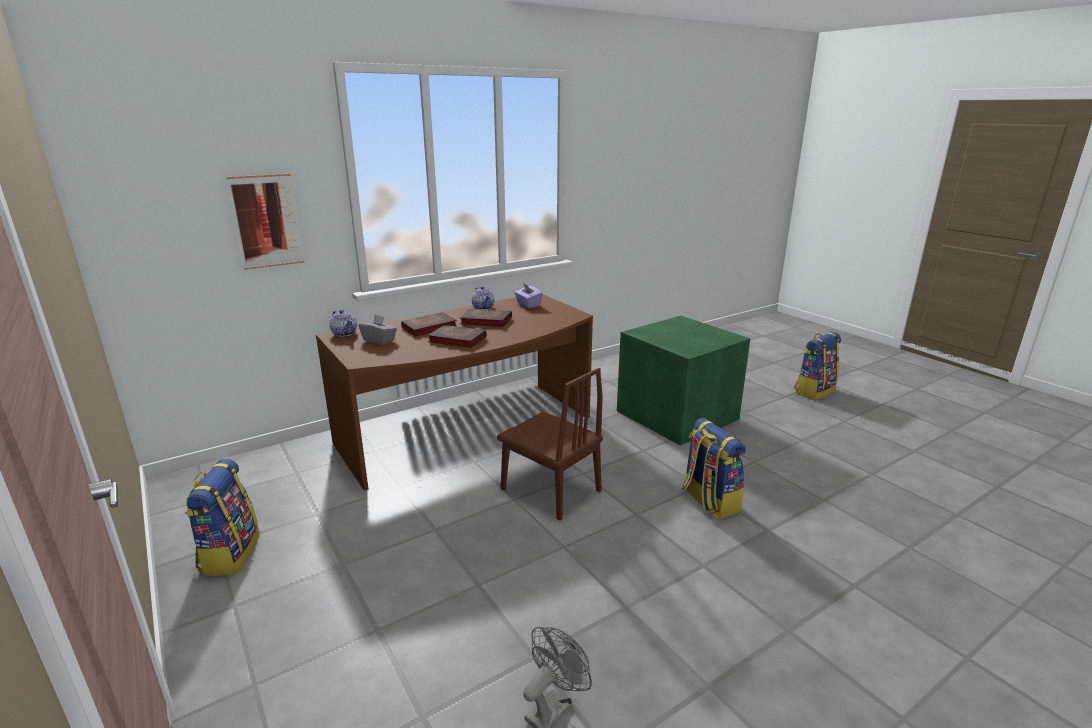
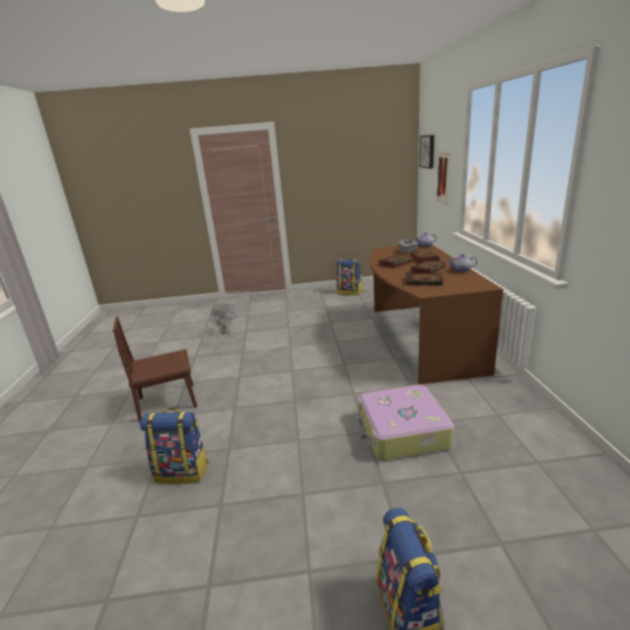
camera: 120 degrees right, 0 degrees up
brown chair [497,368,603,521] -> brown chair moved to [113,316,197,423]
purple tissue box [515,283,542,308] -> none
green storage box [617,316,750,446] -> suitcase [358,385,454,460]
backpack [682,418,746,519] -> backpack moved to [140,408,208,484]
none -> book [406,273,443,285]
none -> picture [420,135,434,169]

